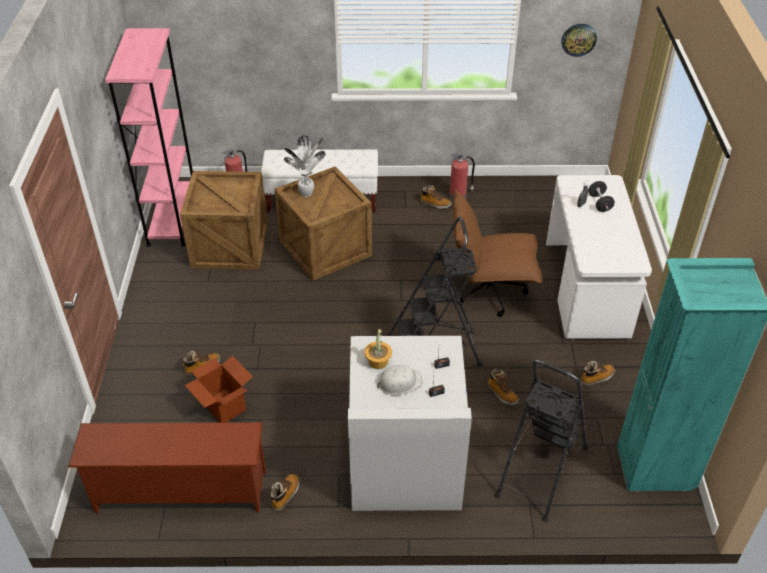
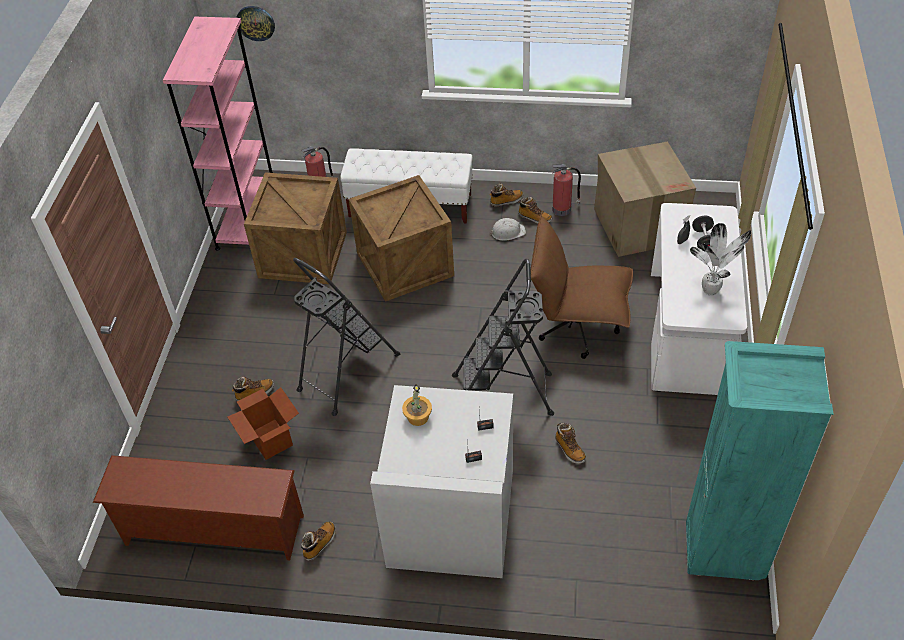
camera: 10 degrees right, 5 degrees up
potted plant [284,135,326,197] -> potted plant moved to [690,223,751,296]
white hard hat [377,365,423,395] -> white hard hat moved to [490,218,526,241]
step ladder [494,360,588,522] -> step ladder moved to [293,258,400,416]
wall clock [561,24,597,57] -> wall clock moved to [236,6,275,41]
boot [581,361,615,386] -> boot moved to [490,184,523,207]
none -> cardboard box [594,141,696,257]

